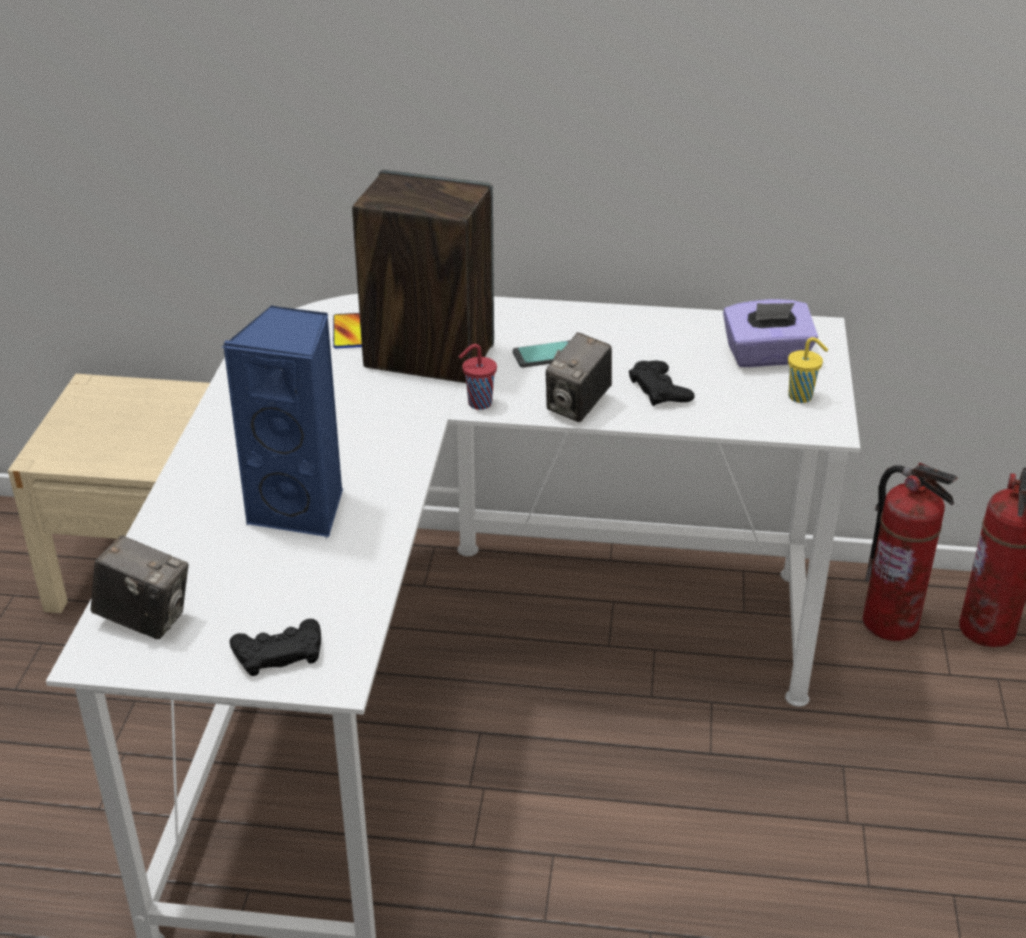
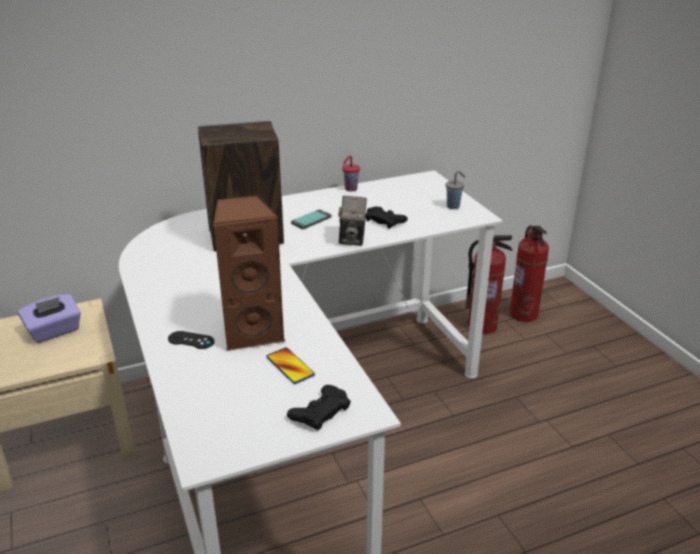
camera: 30 degrees left, 5 degrees down
camera [91,535,189,639] -> none
blue speaker [222,305,343,538] -> brown speaker [213,195,285,352]
phone [333,313,362,348] -> phone moved to [266,348,315,384]
red cup [459,344,497,410] -> red cup moved to [342,156,360,191]
purple tissue box [723,299,818,367] -> purple tissue box moved to [17,294,81,343]
yellow cup [788,337,828,403] -> grey cup [445,171,466,209]
none -> black game controller [168,331,214,349]

